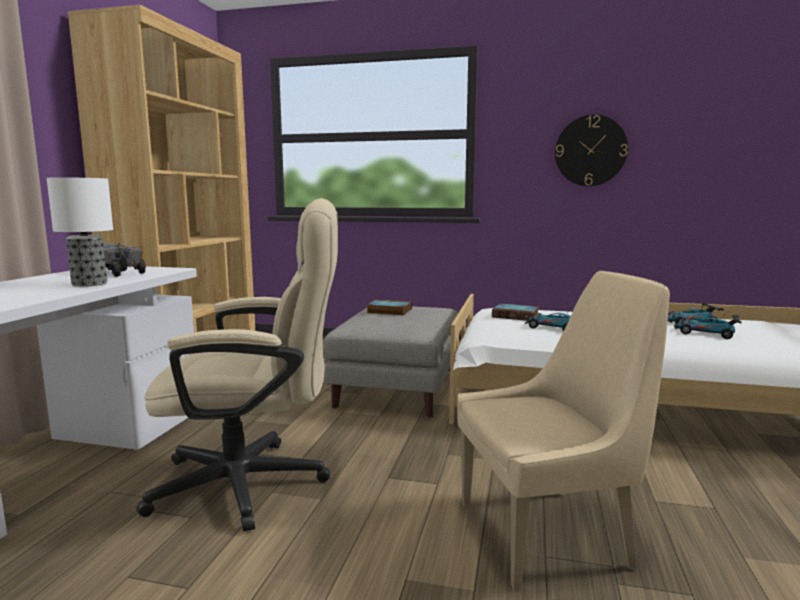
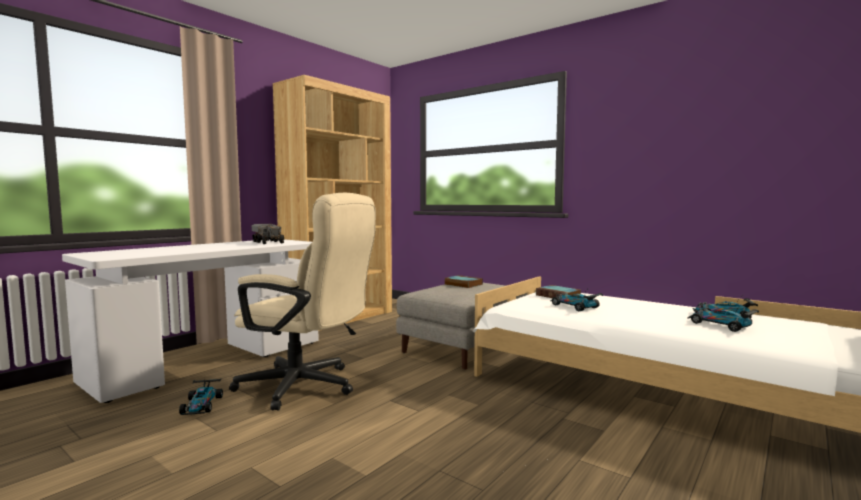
camera: 25 degrees right, 5 degrees down
table lamp [47,177,113,287] -> none
beige chair [457,271,670,590] -> none
wall clock [555,115,628,186] -> none
none -> toy car [179,378,223,415]

